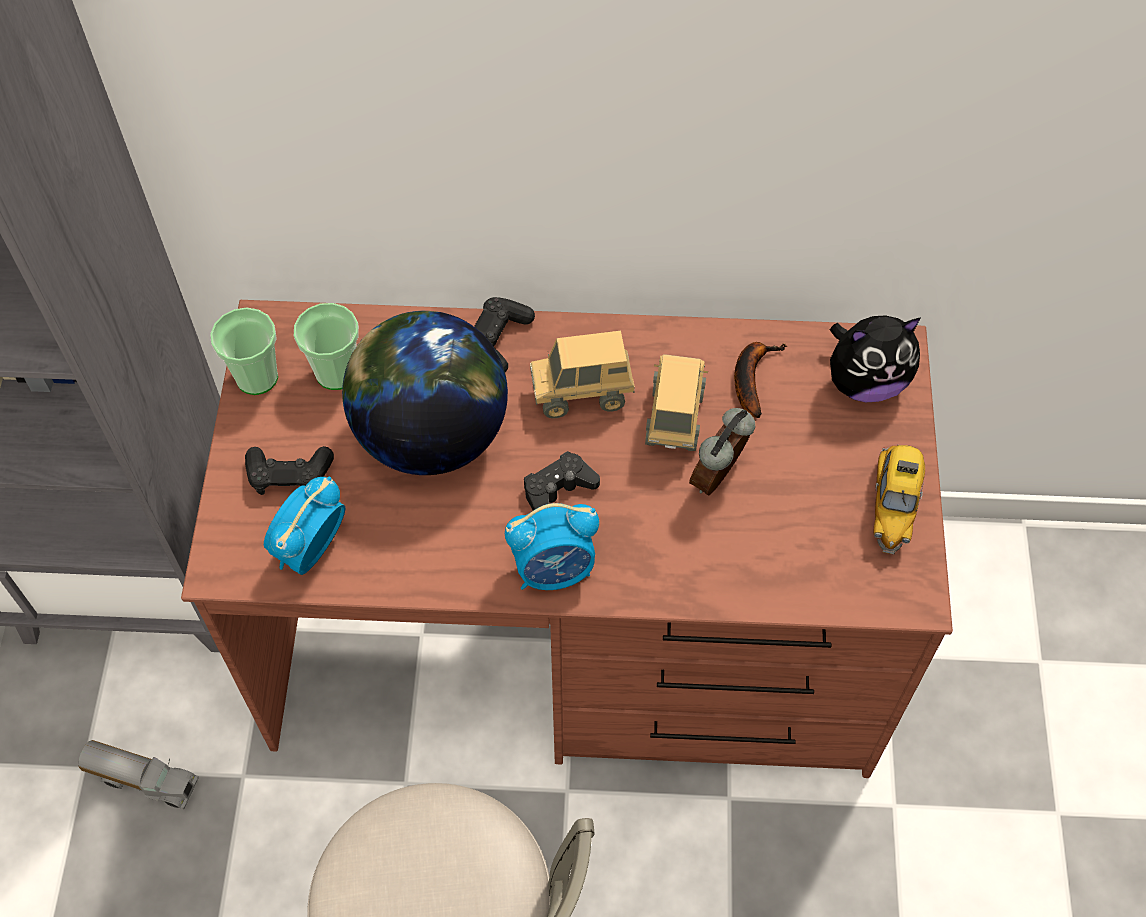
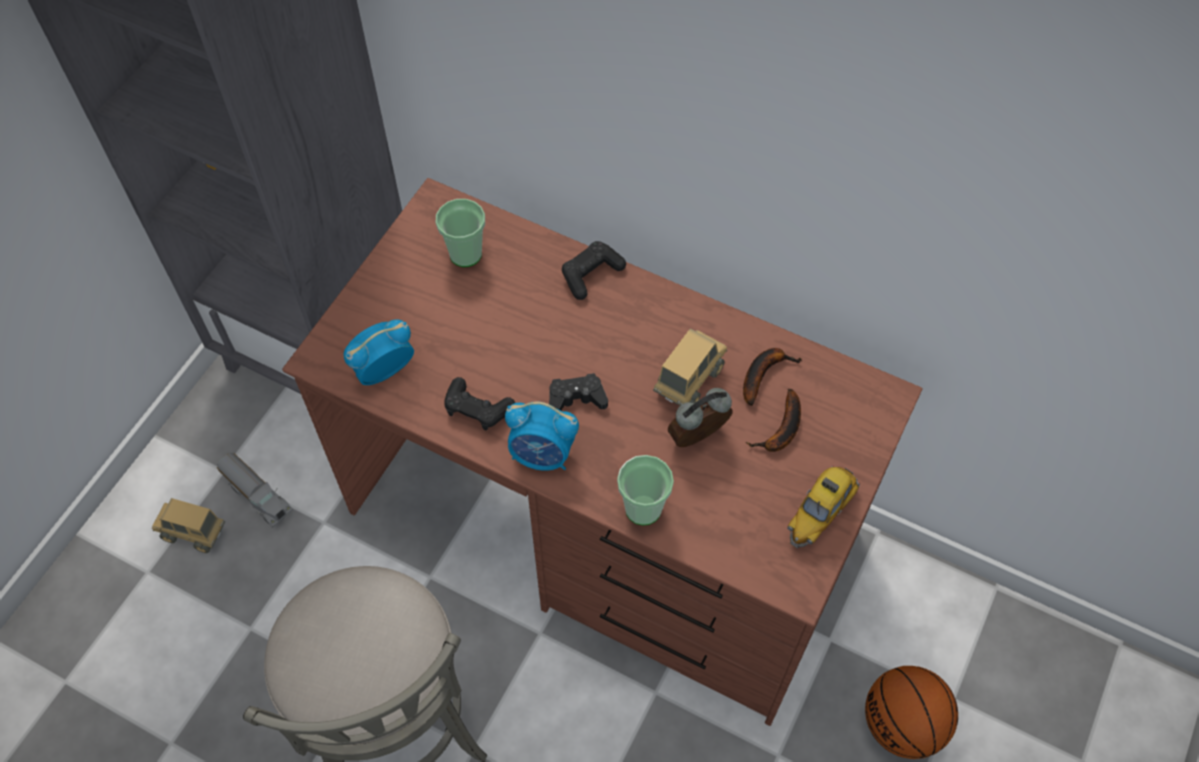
camera: 25 degrees right, 0 degrees up
cup [210,307,278,395] -> cup moved to [617,455,674,525]
black game controller [245,446,334,495] -> black game controller moved to [444,377,515,431]
globe [342,311,508,475] -> none
toy truck [530,331,635,419] -> toy truck moved to [152,498,225,553]
plush toy [830,315,921,402] -> none
none -> banana [746,389,801,452]
none -> basketball [865,666,958,759]

